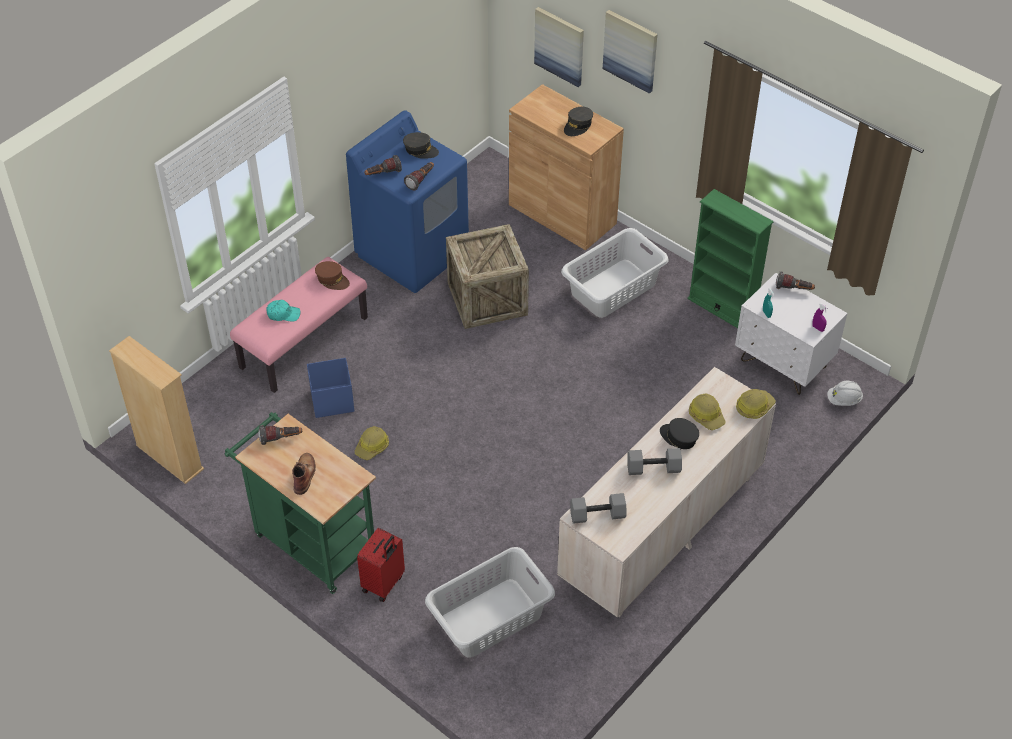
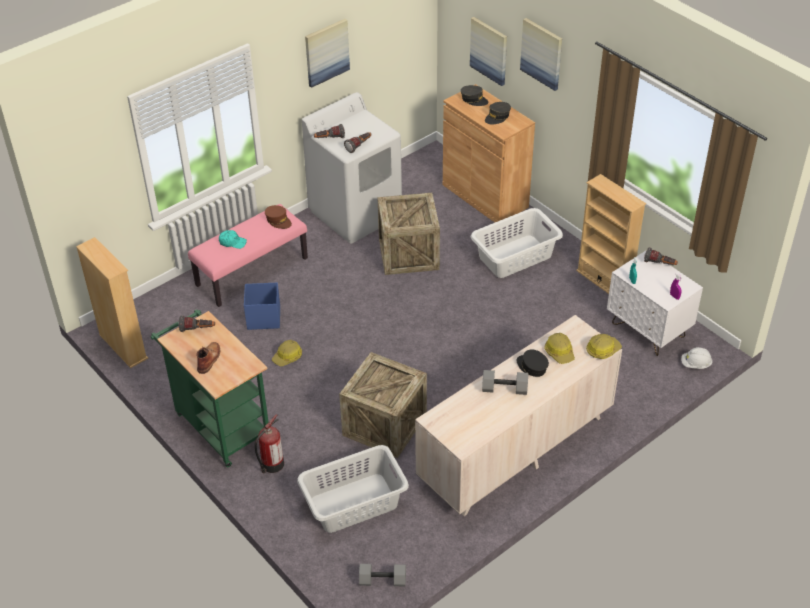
camera: 10 degrees right, 5 degrees down
blue washing machine [346,110,469,293] -> white washing machine [302,92,402,244]
red suitcase [357,528,405,602] -> fire extinguisher [255,414,284,474]
grey cap [403,132,439,159] -> grey cap moved to [461,85,489,106]
grey dumbbell [570,493,627,524] -> grey dumbbell moved to [359,564,406,587]
green bookcase [688,189,774,328] -> beige bookcase [576,174,646,294]
none -> picture [305,19,350,88]
none -> crate [339,352,427,458]

